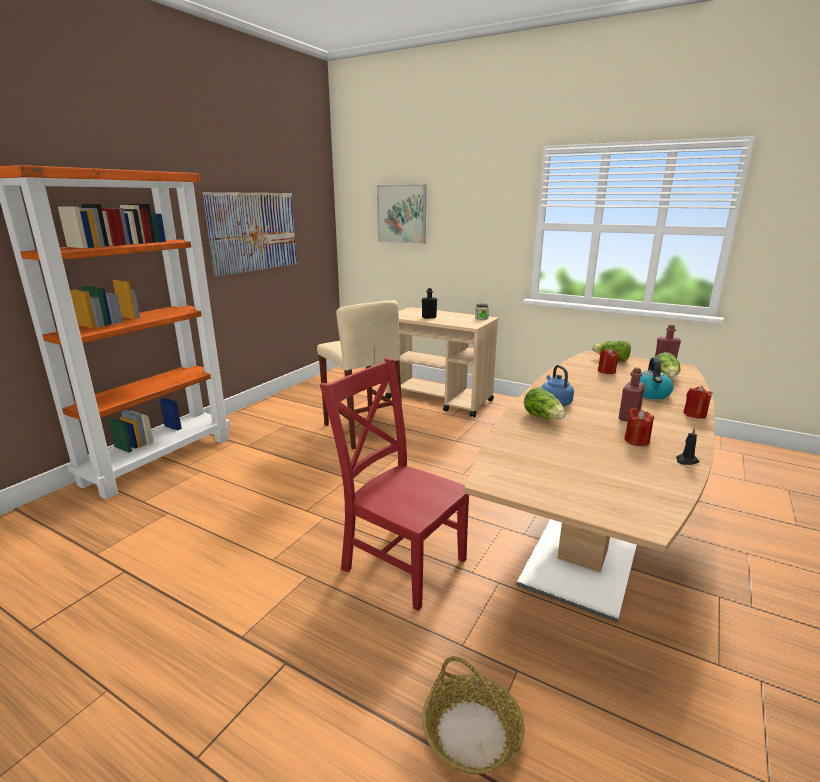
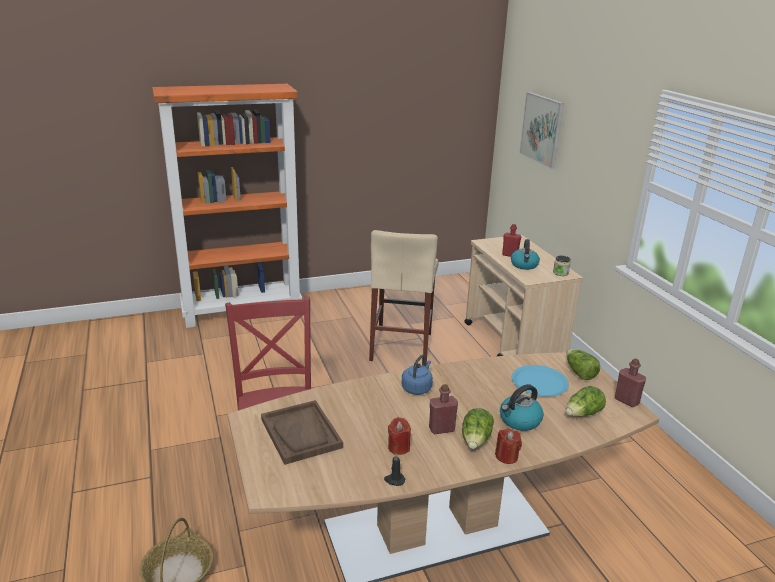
camera: 40 degrees right, 5 degrees up
picture [203,192,297,276] -> none
black bottle [422,288,437,319] -> red bottle [502,224,521,257]
lettuce [524,387,565,419] -> lettuce moved to [462,408,494,449]
red candle [598,348,619,374] -> blue plate [512,365,569,397]
none -> brown tray [261,400,343,465]
none -> kettle [511,239,540,270]

